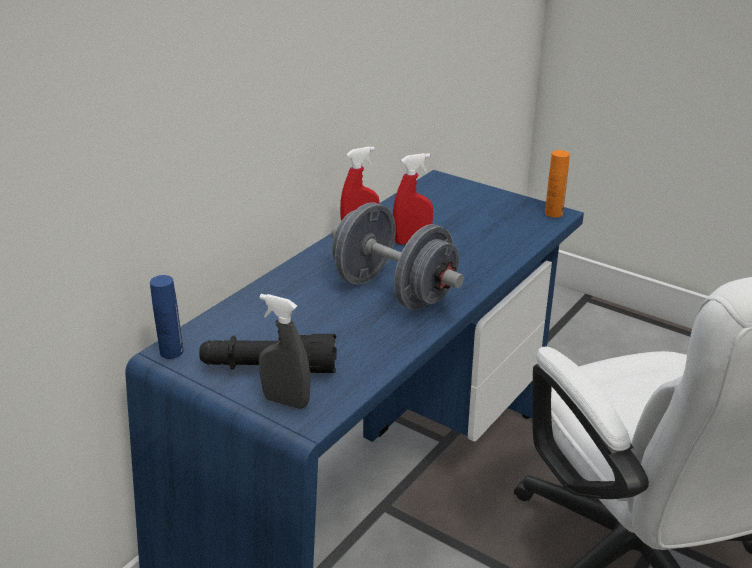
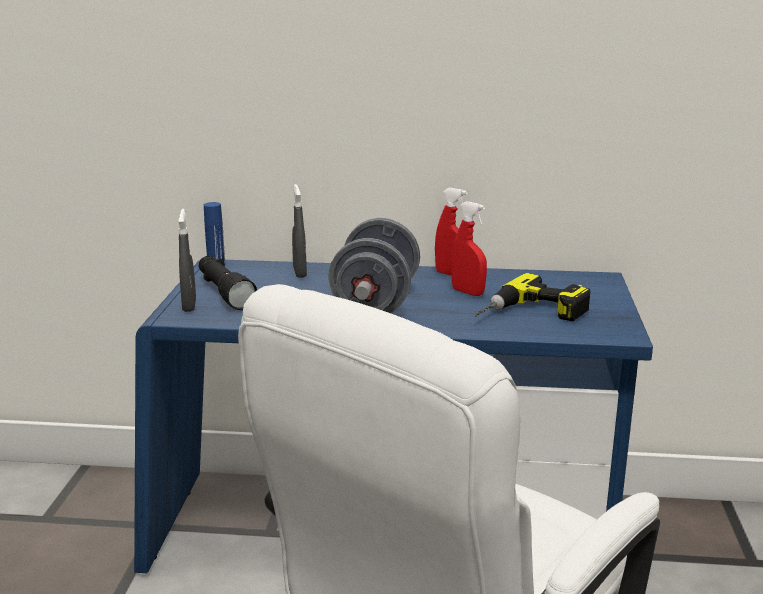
camera: 60 degrees right, 10 degrees down
orange bottle [545,150,570,218] -> none
none -> grey spray bottle [292,184,307,278]
none -> power drill [474,273,590,321]

